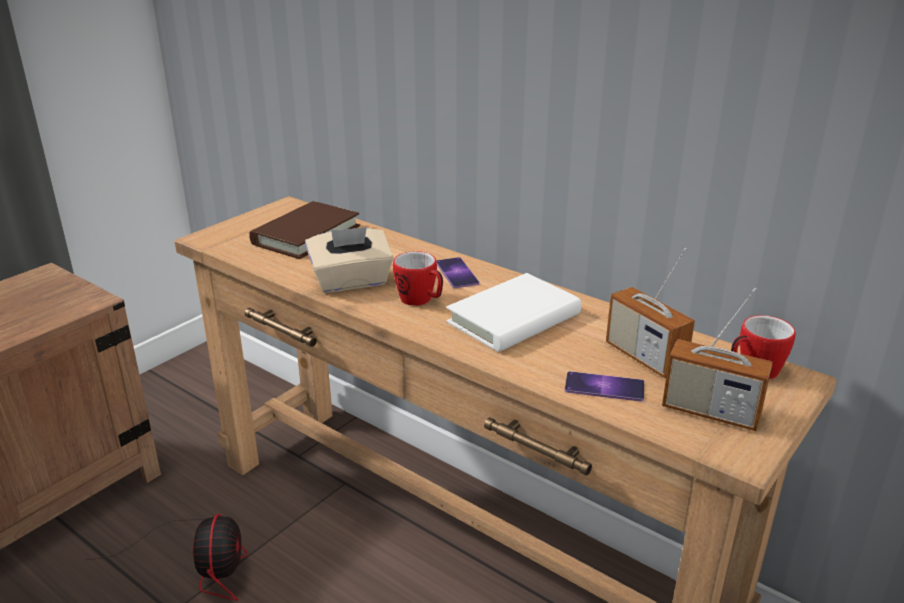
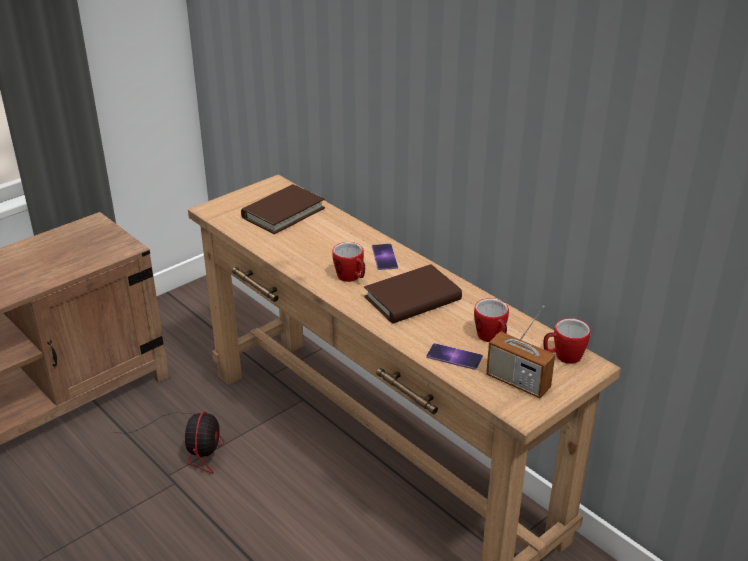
camera: 10 degrees right, 5 degrees up
beige tissue box [305,227,394,293] -> none
white book [446,273,582,352] -> brown book [364,264,462,324]
radio [606,248,695,379] -> mug [474,298,509,342]

